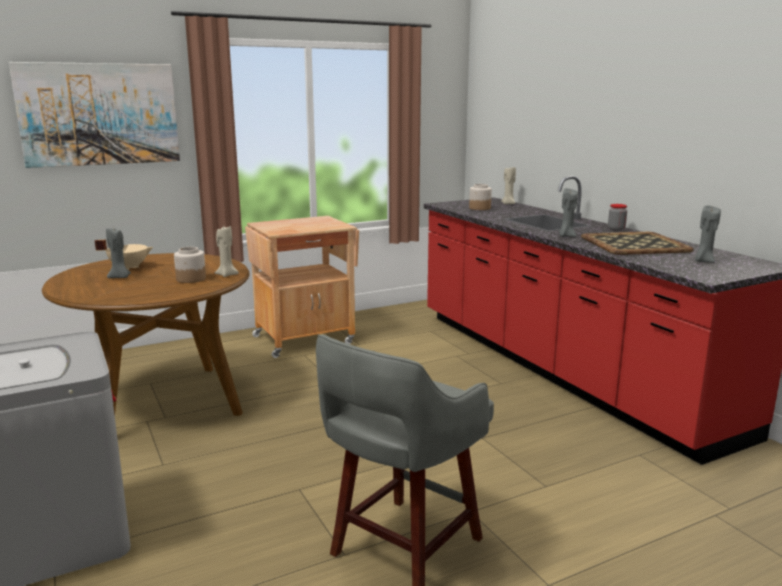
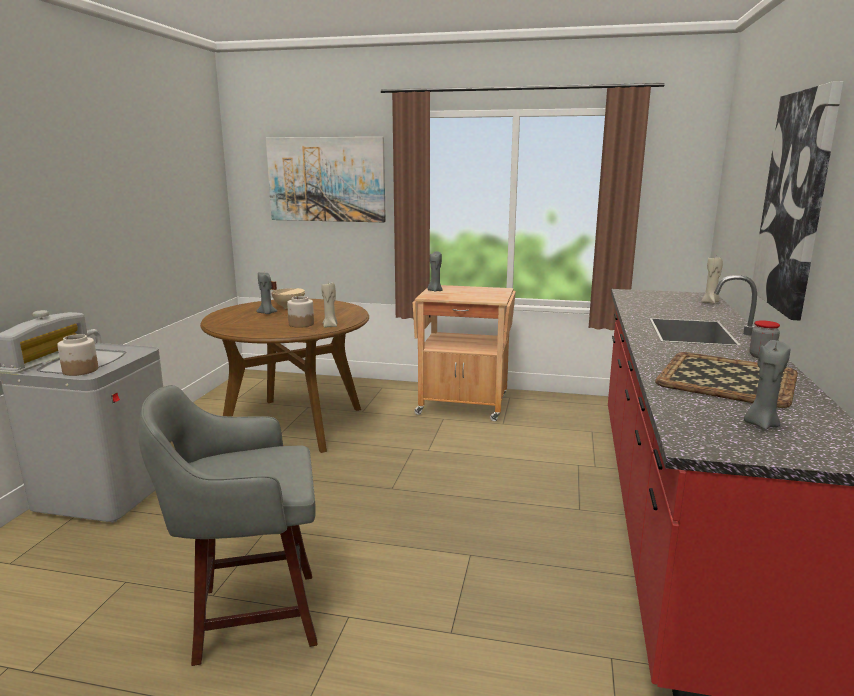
camera: 40 degrees right, 0 degrees up
jar [469,184,492,210] -> jar moved to [57,334,98,376]
grey candle [559,188,578,237] -> grey candle moved to [427,251,443,291]
none -> picture [751,81,843,320]

